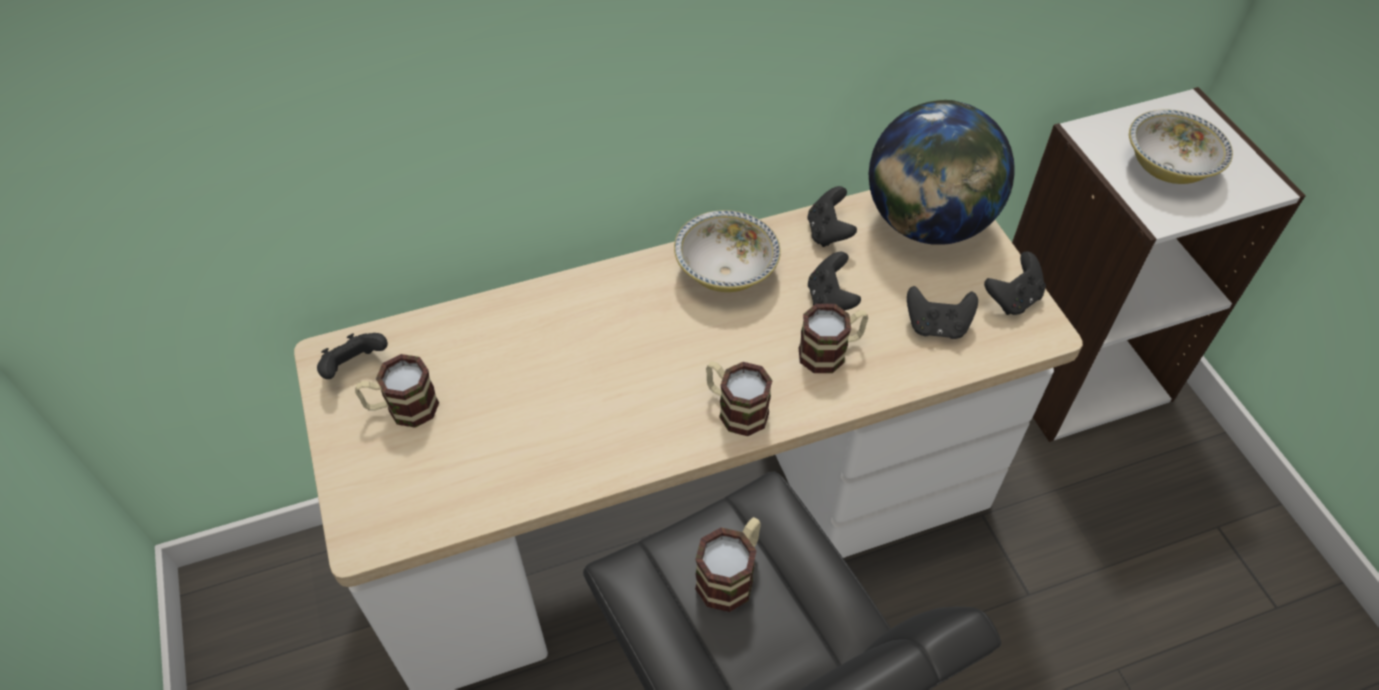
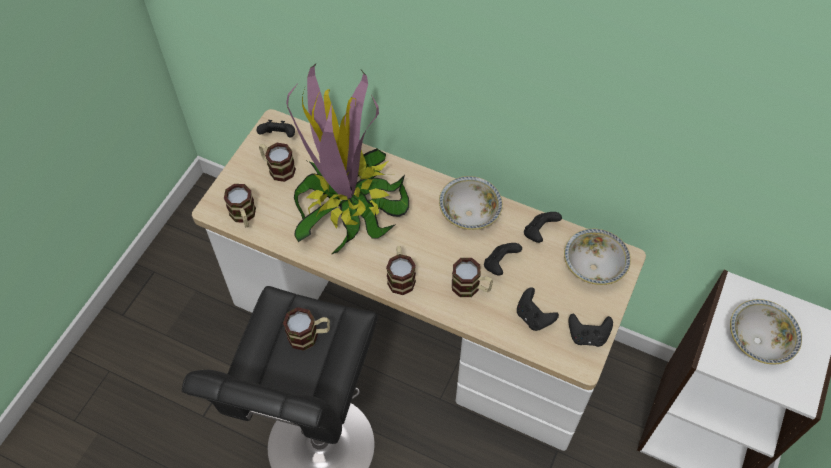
camera: 45 degrees right, 5 degrees up
globe [869,100,1015,245] -> bowl [564,229,631,285]
none -> mug [224,184,256,227]
none -> potted plant [286,63,409,254]

